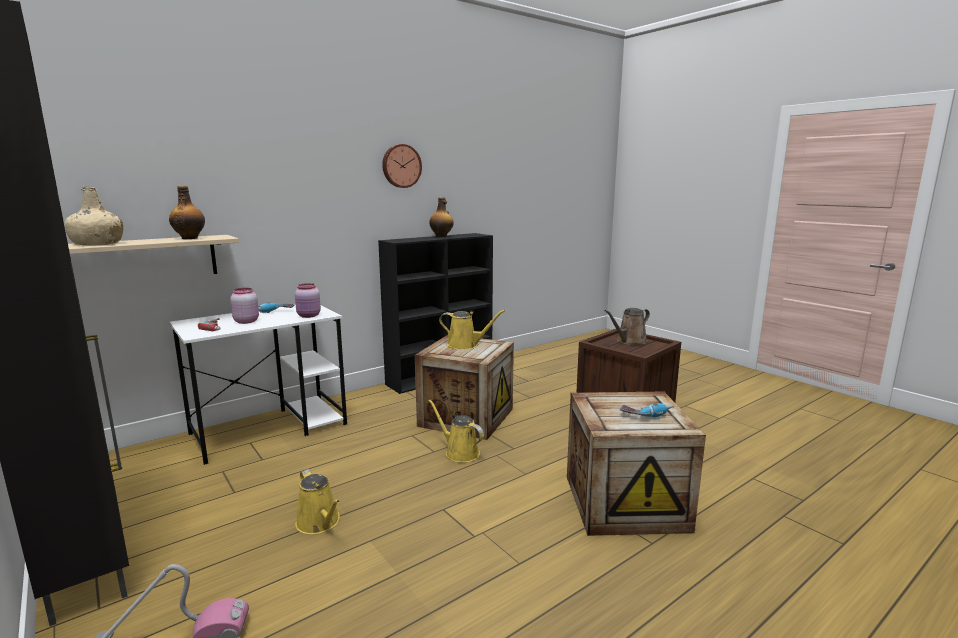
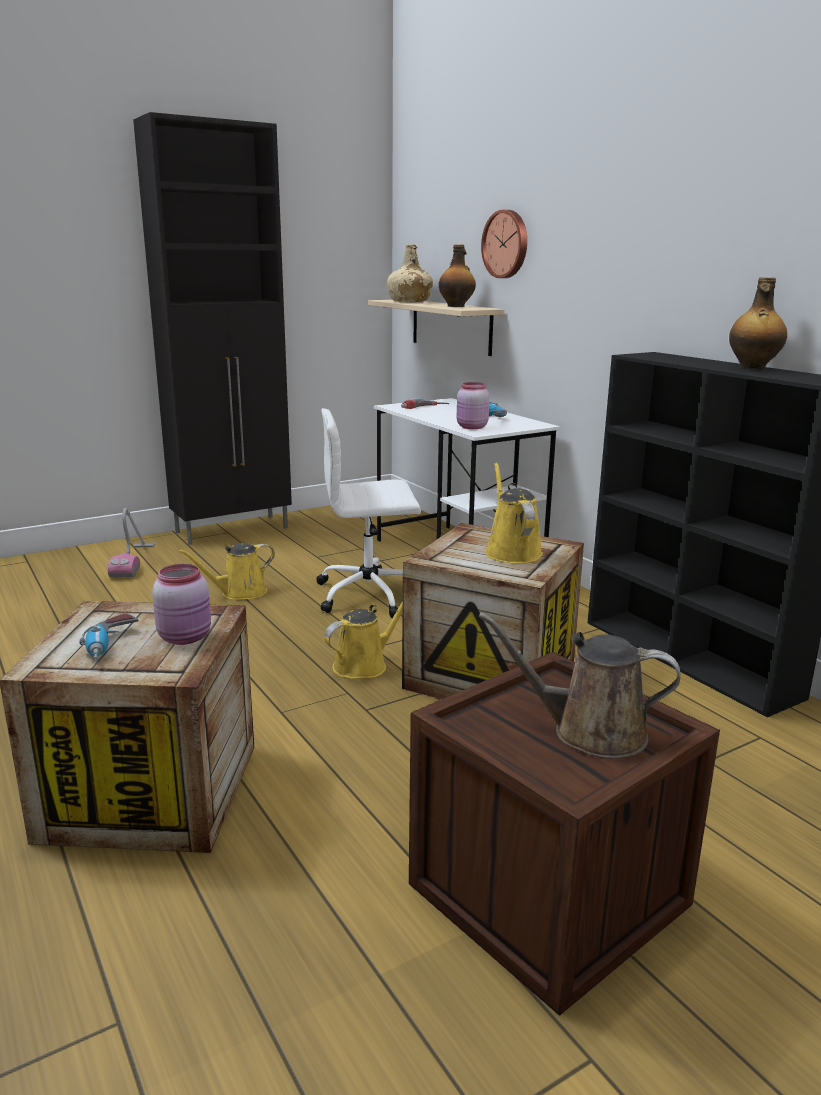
camera: 95 degrees right, 5 degrees up
pink jar [230,288,259,324] -> pink jar moved to [152,564,211,645]
wall clock [382,144,422,188] -> wall clock moved to [481,210,527,278]
yellow watering can [439,310,505,350] -> yellow watering can turned 150 degrees clockwise [485,462,543,564]
brown watering can [605,308,650,345] -> brown watering can turned 45 degrees counterclockwise [478,612,680,759]
none -> white office chair [316,408,421,618]

